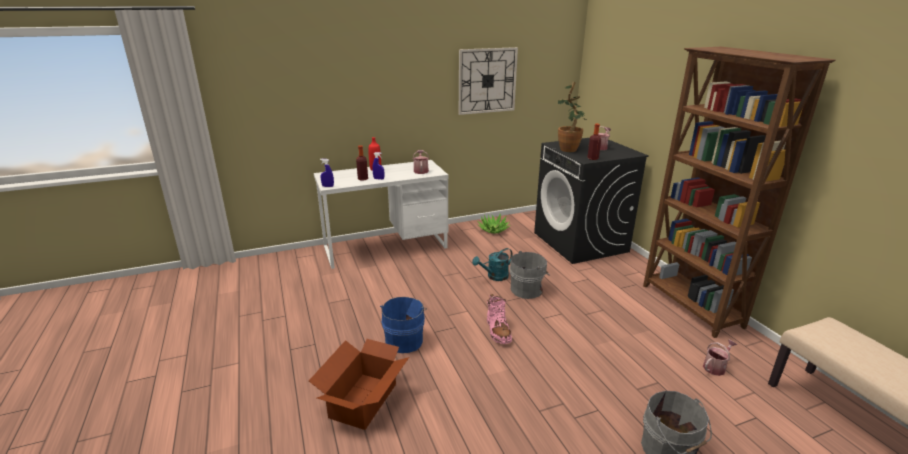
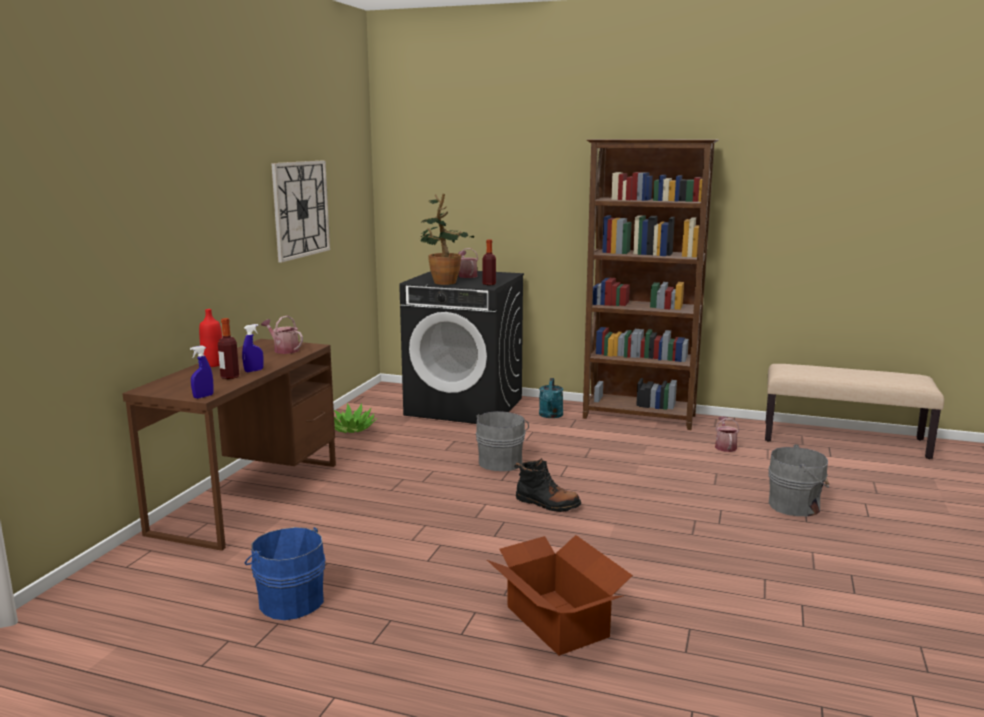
camera: 50 degrees left, 10 degrees down
white desk [314,160,448,269] -> brown desk [122,339,336,551]
blue bucket [380,297,427,353] -> blue bucket moved to [245,527,326,620]
turquoise watering can [472,248,513,281] -> turquoise watering can moved to [539,378,563,418]
pink boot [487,294,512,344] -> black boot [514,458,581,512]

